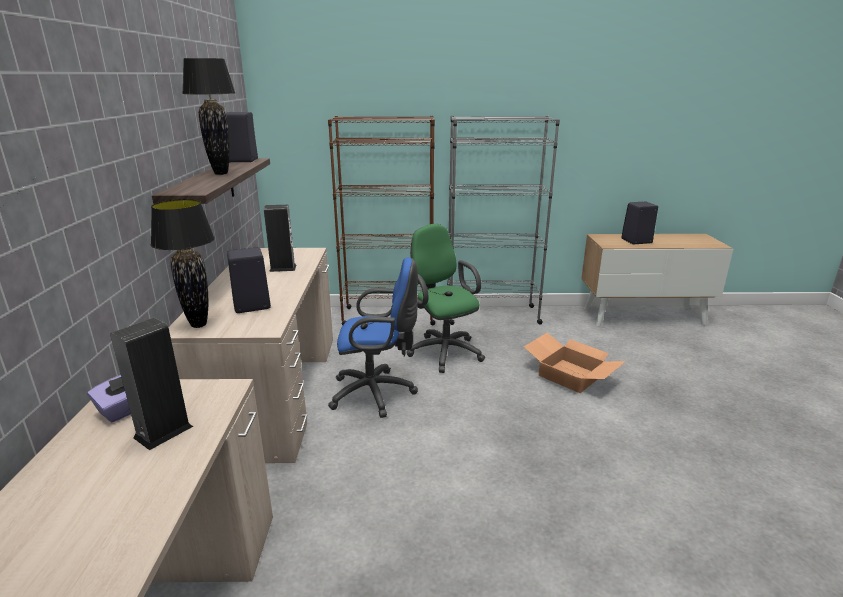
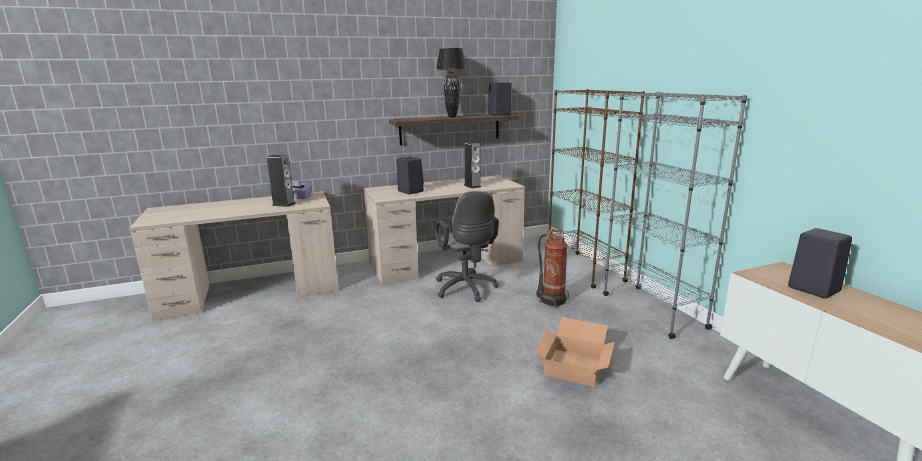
camera: 70 degrees right, 5 degrees down
black table lamp [151,199,215,328] -> none
blue office chair [328,258,418,418] -> grey office chair [435,191,499,302]
green office chair [406,224,485,373] -> fire extinguisher [537,229,569,308]

